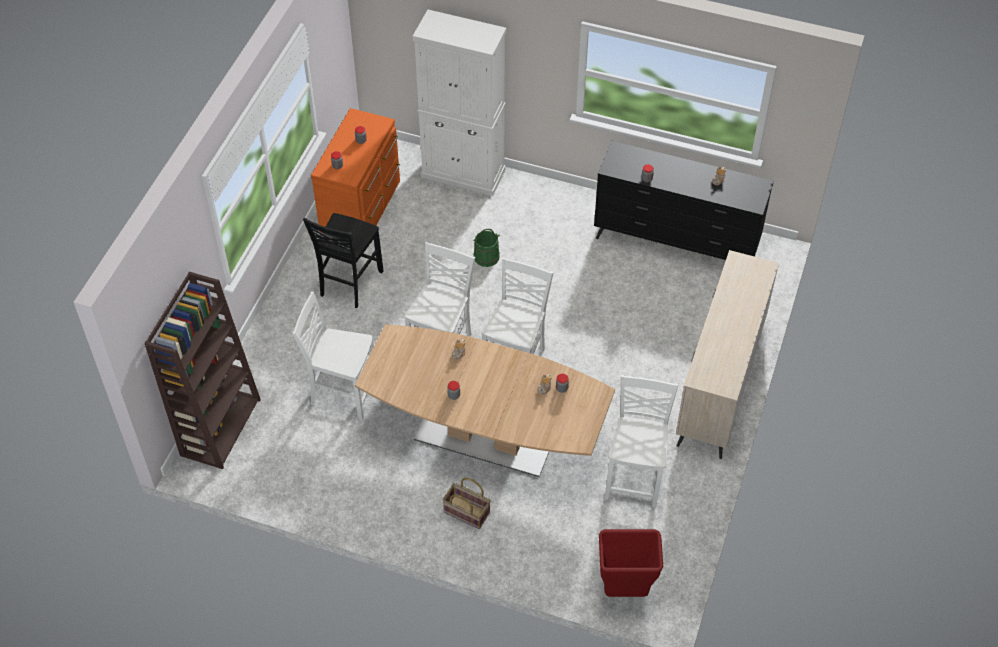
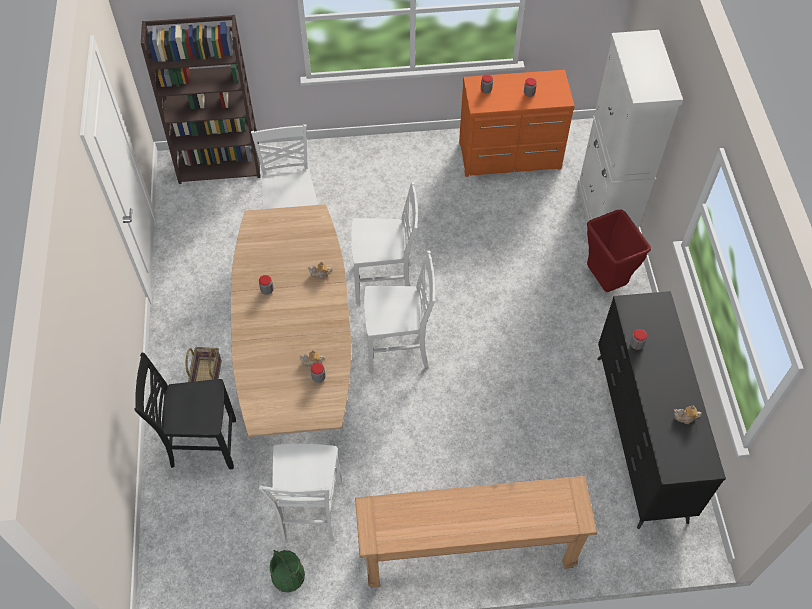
camera: 65 degrees right, 5 degrees up
black chair [303,213,383,308] -> black chair moved to [134,353,236,469]
green bucket [473,229,500,267] -> green bucket moved to [270,550,305,592]
red trash can [599,529,663,597] -> red trash can moved to [587,210,651,292]
white chair [604,375,679,508] -> white chair turned 105 degrees clockwise [259,444,342,541]
beige dresser [676,250,779,459] -> brown console table [355,476,597,588]

